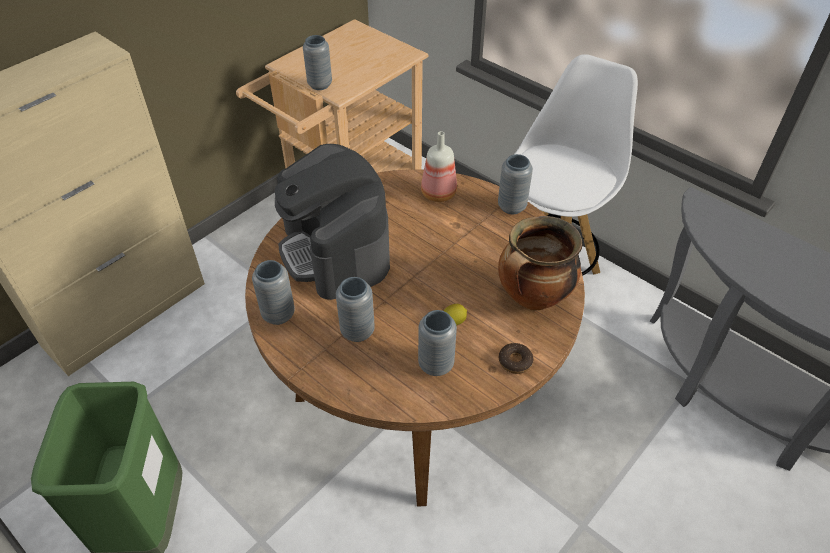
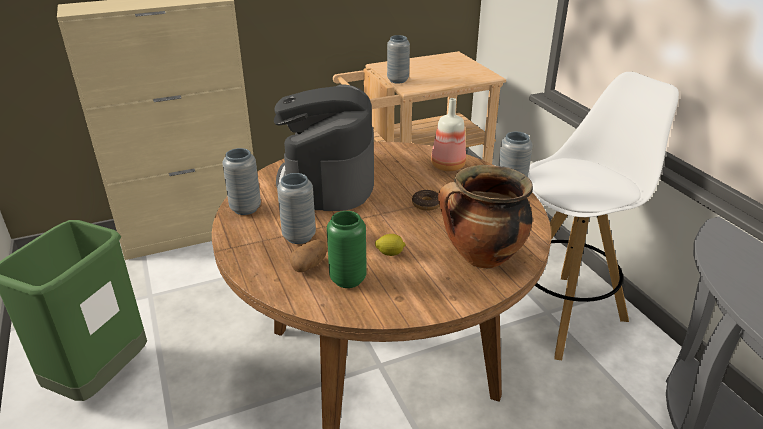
camera: 25 degrees right, 15 degrees down
grey vase [418,310,457,376] -> green vase [327,211,367,288]
donut [499,343,533,374] -> donut moved to [412,190,440,211]
none -> potato [290,239,327,272]

